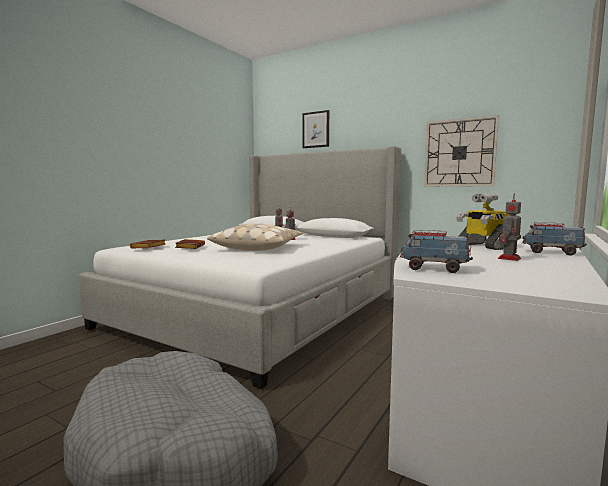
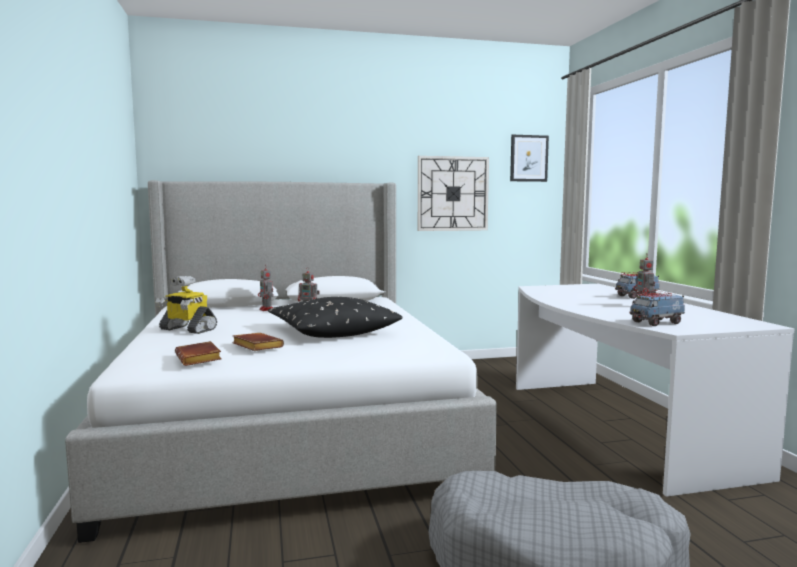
camera: 45 degrees left, 0 degrees up
beige pillow [207,223,303,251] -> black pillow [268,297,403,338]
picture [302,110,329,148] -> picture moved to [510,135,549,182]
toy robot [456,193,509,250] -> toy robot moved to [155,276,217,334]

